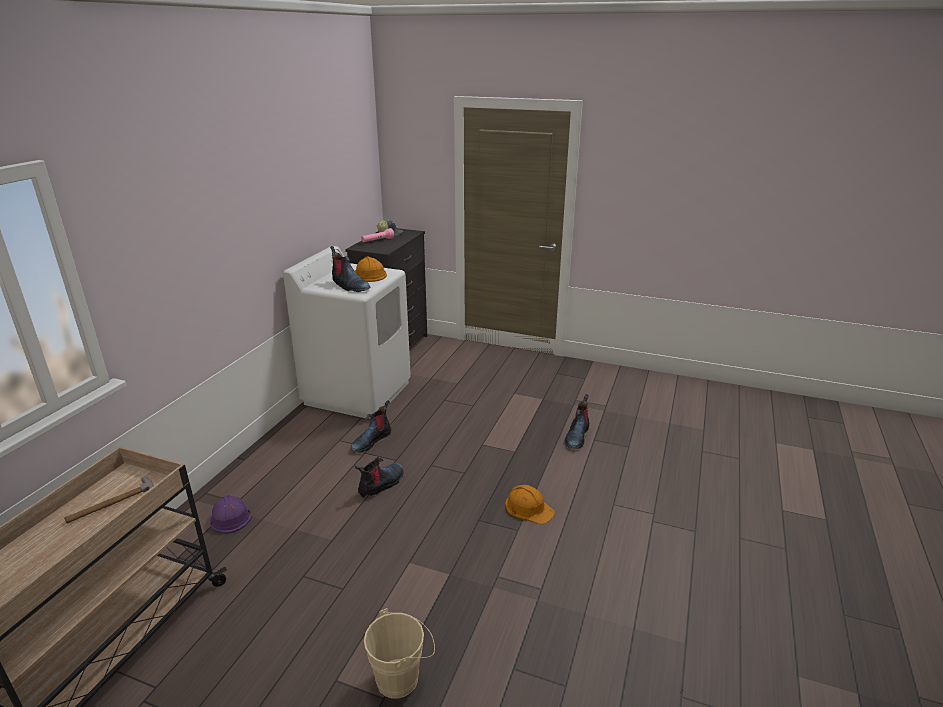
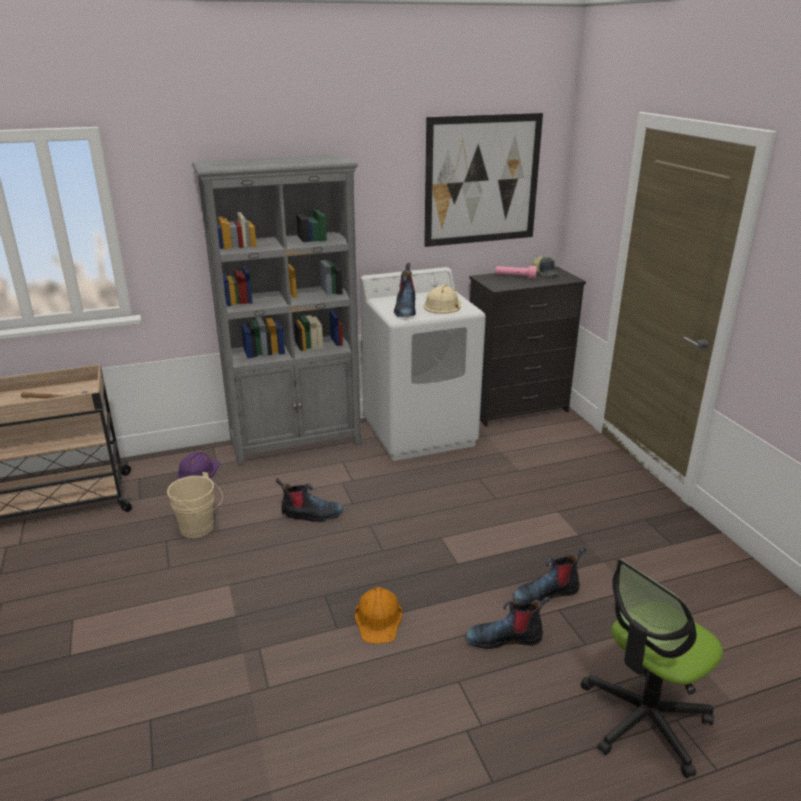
camera: 50 degrees right, 0 degrees up
boot [350,400,391,453] -> boot moved to [465,597,550,649]
orange hard hat [355,256,387,282] -> beige hard hat [423,284,461,314]
beige bucket [364,608,435,699] -> beige bucket moved to [167,472,223,538]
none -> grey bookcase [192,154,361,466]
none -> picture [424,113,543,247]
none -> office chair [581,559,723,778]

